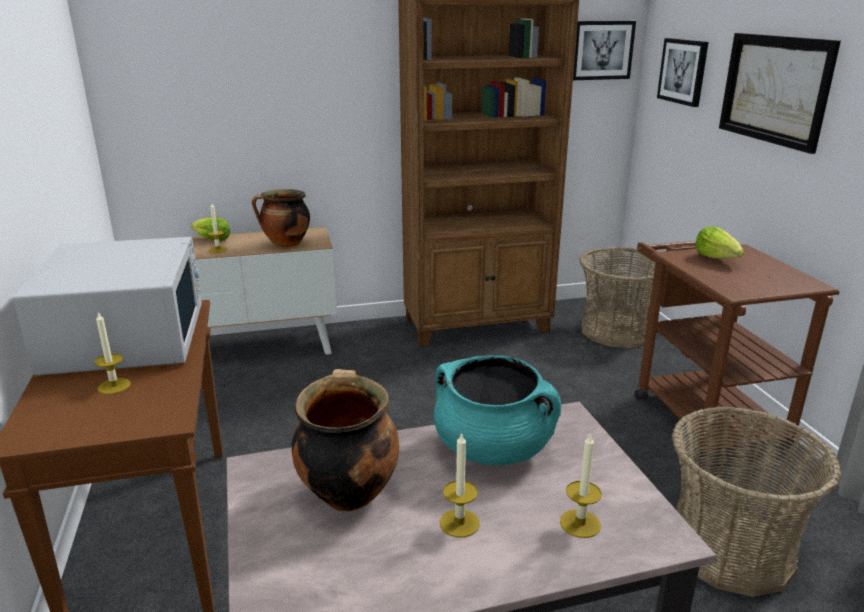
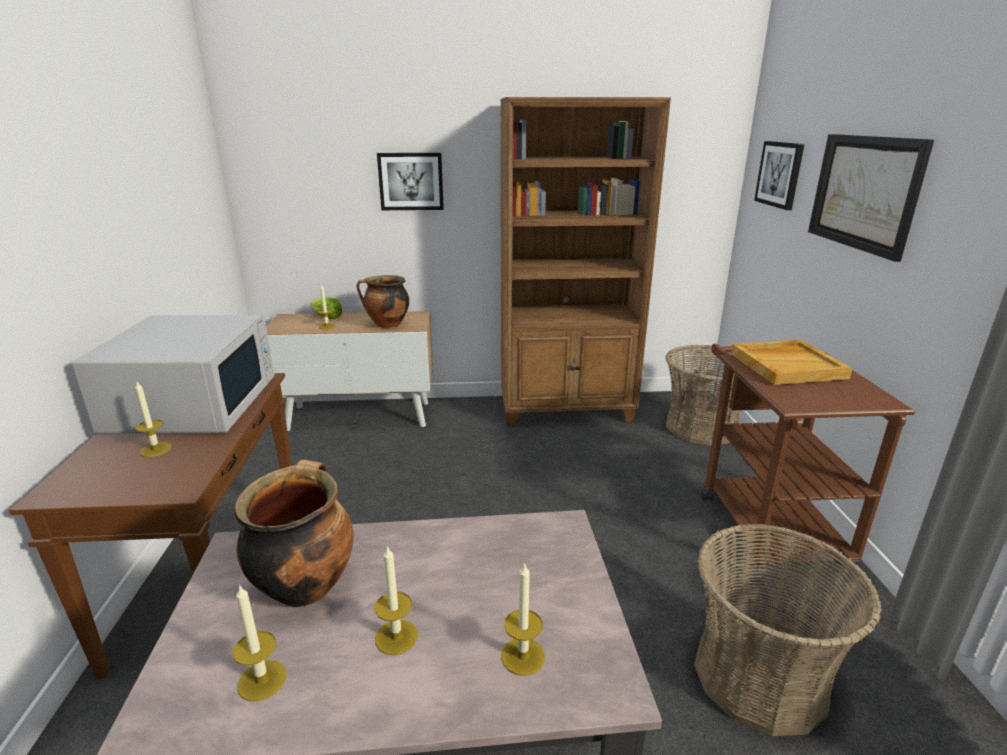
camera: 10 degrees right, 0 degrees up
turquoise cooking pot [434,355,561,465] -> none
picture [573,21,636,80] -> picture moved to [377,153,444,210]
lettuce [695,227,744,259] -> beige tray [731,340,853,385]
none -> candle [233,584,286,701]

